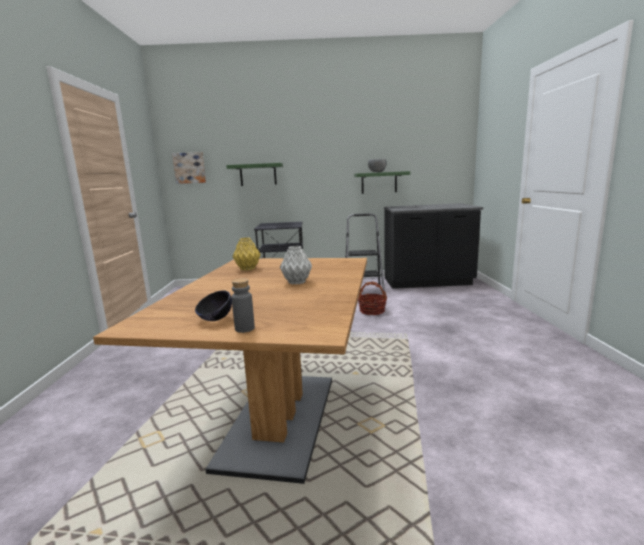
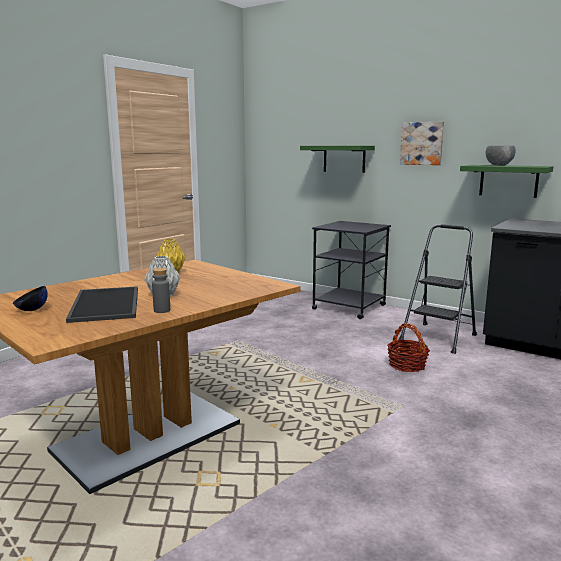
camera: 35 degrees right, 0 degrees up
picture [172,152,206,184] -> picture moved to [400,122,444,165]
grey bottle [232,278,255,333] -> grey bottle moved to [152,268,170,313]
none -> tray [66,286,138,323]

